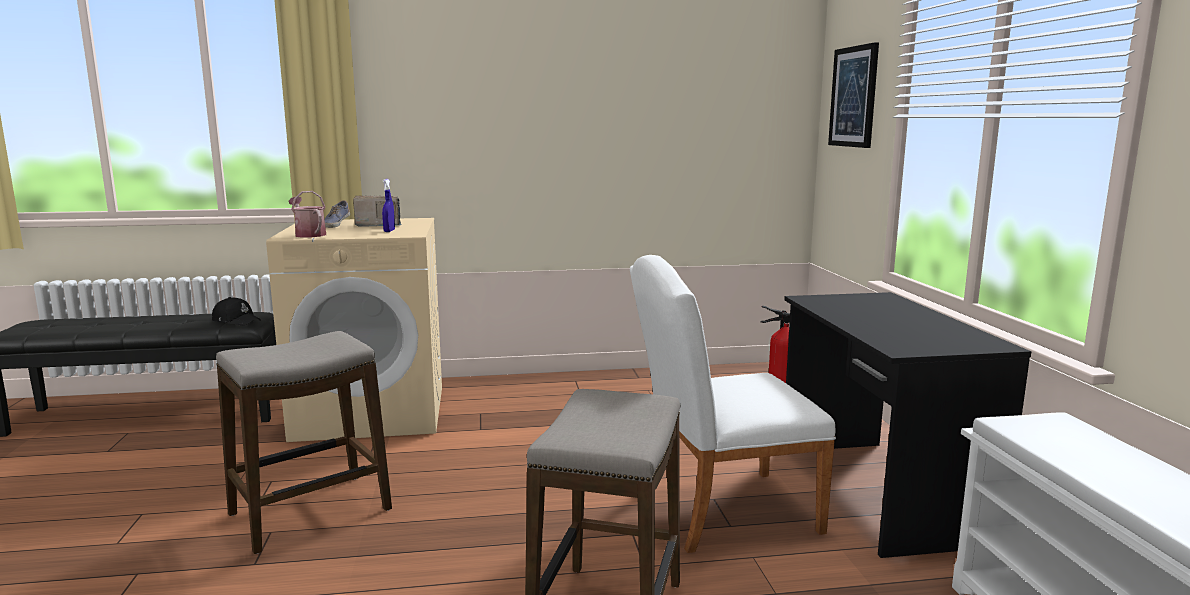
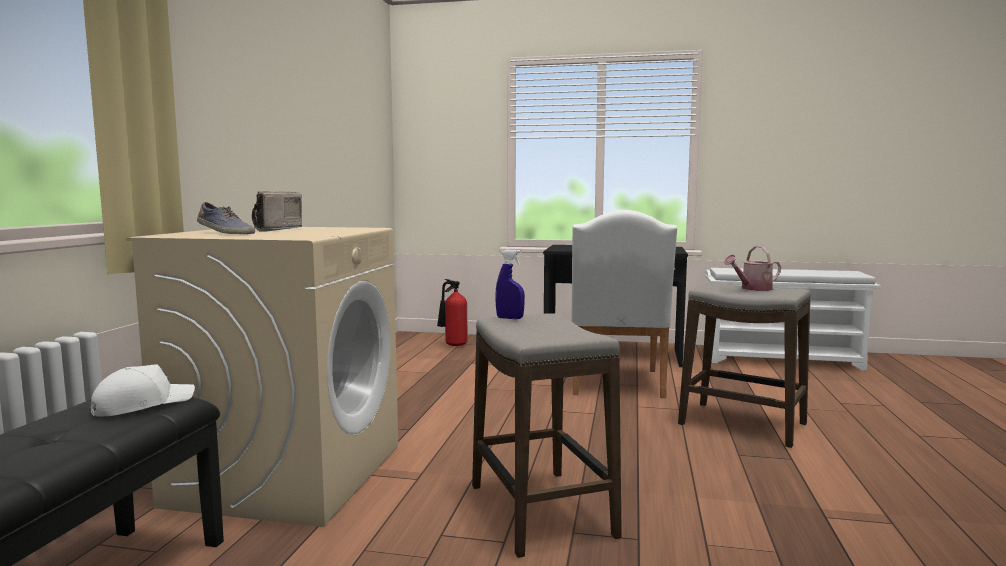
camera: 70 degrees left, 5 degrees down
black cap [212,297,261,326] -> white cap [91,364,195,417]
watering can [289,191,326,238] -> watering can moved to [724,246,781,291]
blue spray bottle [382,179,395,232] -> blue spray bottle moved to [495,250,525,319]
picture [828,42,879,148] -> none

